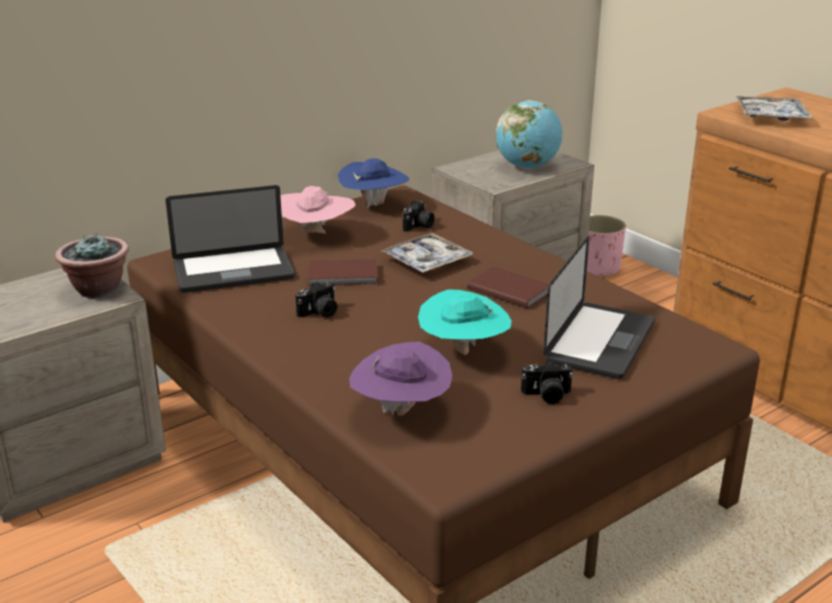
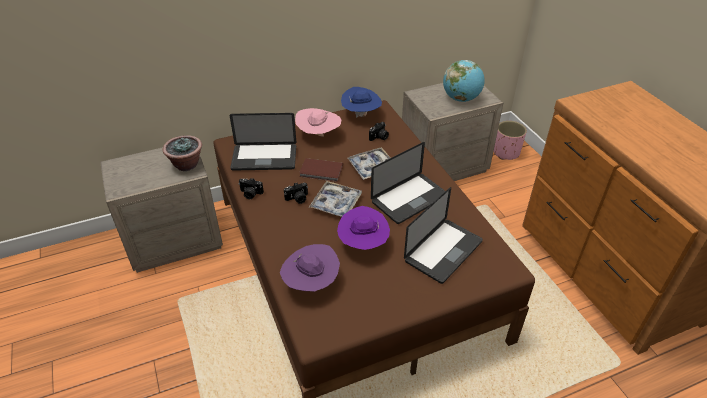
camera: 15 degrees right, 15 degrees up
turquoise hat [418,289,512,355] -> purple hat [337,206,390,250]
brown book [467,267,549,309] -> laptop [371,142,445,224]
camera [521,360,573,404] -> camera moved to [238,178,264,199]
tray [736,96,813,121] -> tray moved to [309,181,362,217]

